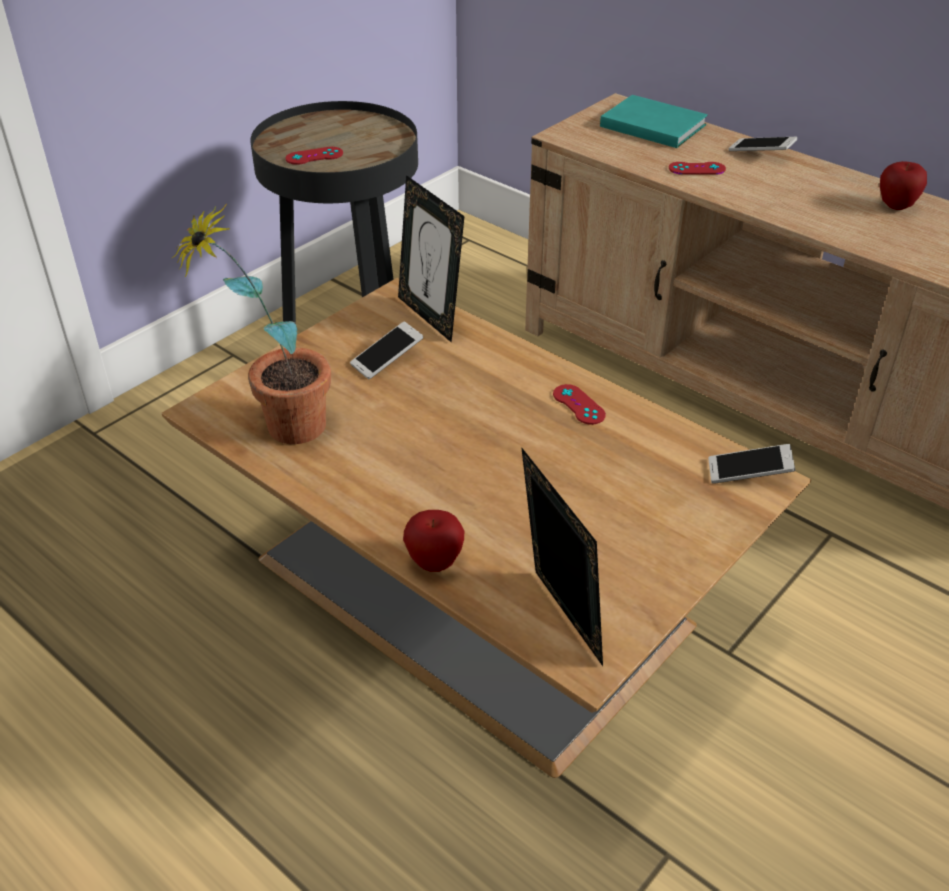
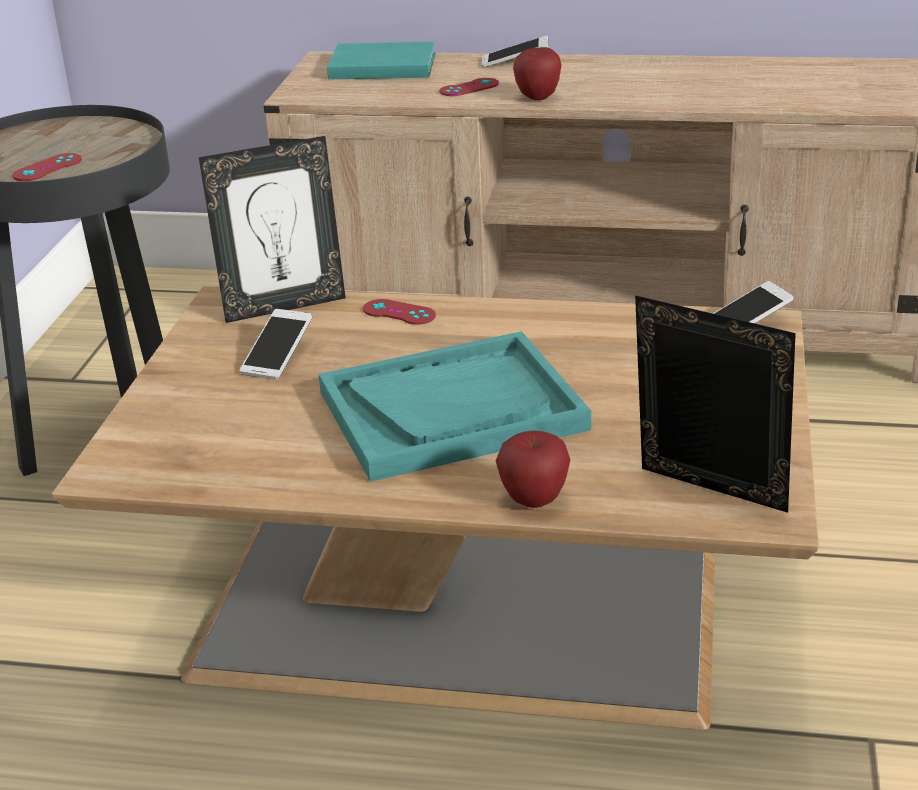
camera: 30 degrees left, 10 degrees down
potted plant [171,204,331,444] -> none
picture frame [398,175,465,342] -> picture frame turned 45 degrees counterclockwise [199,136,346,323]
red game controller [553,384,606,425] -> red game controller moved to [363,299,436,325]
apple [880,161,927,210] -> apple moved to [513,47,562,100]
none -> turquoise tray [319,331,591,482]

